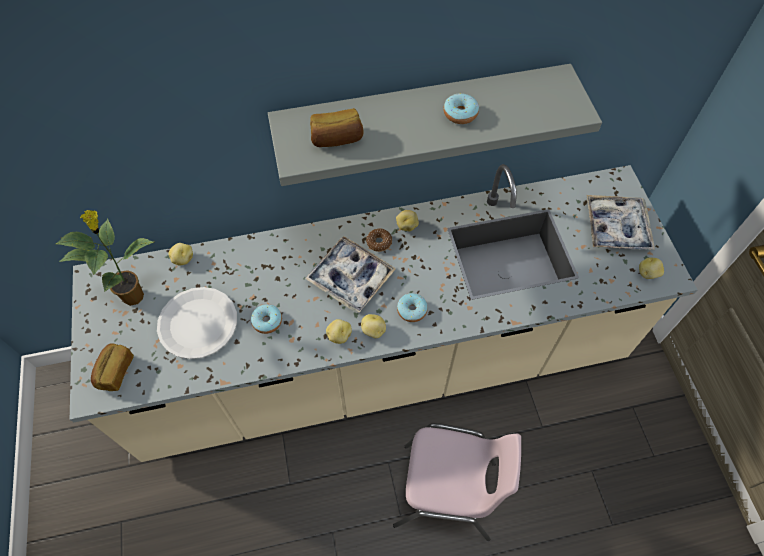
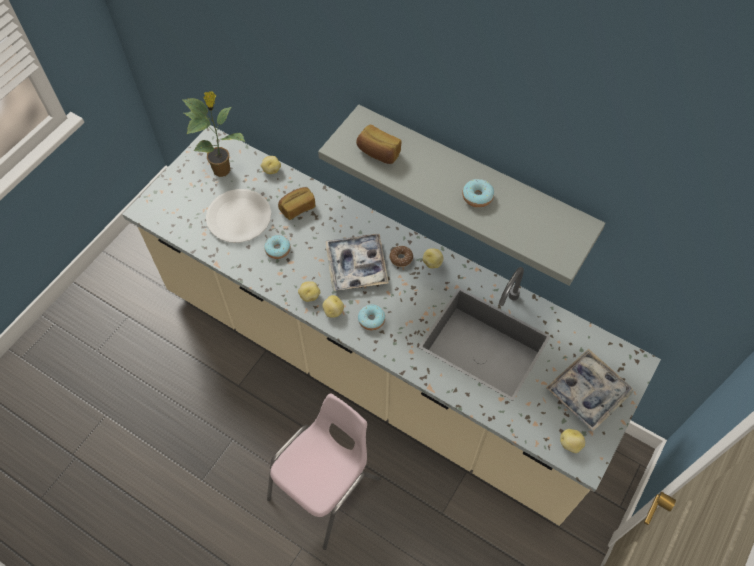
camera: 45 degrees right, 0 degrees up
bread [91,343,134,391] -> bread moved to [278,187,315,220]
pink chair [393,423,521,541] -> pink chair turned 105 degrees counterclockwise [267,393,380,550]

